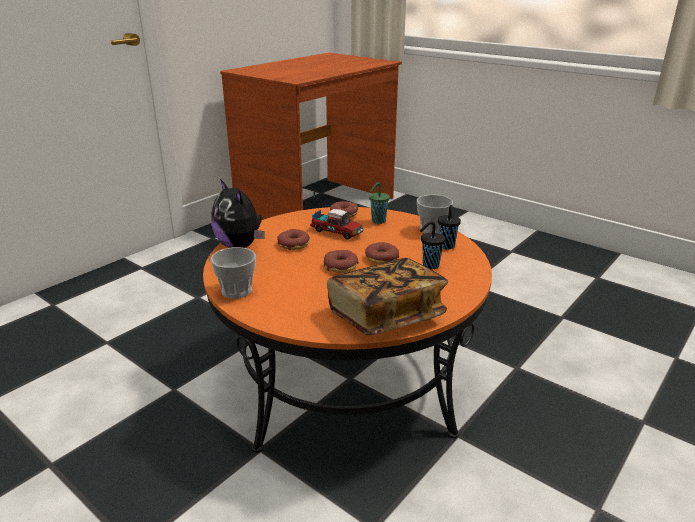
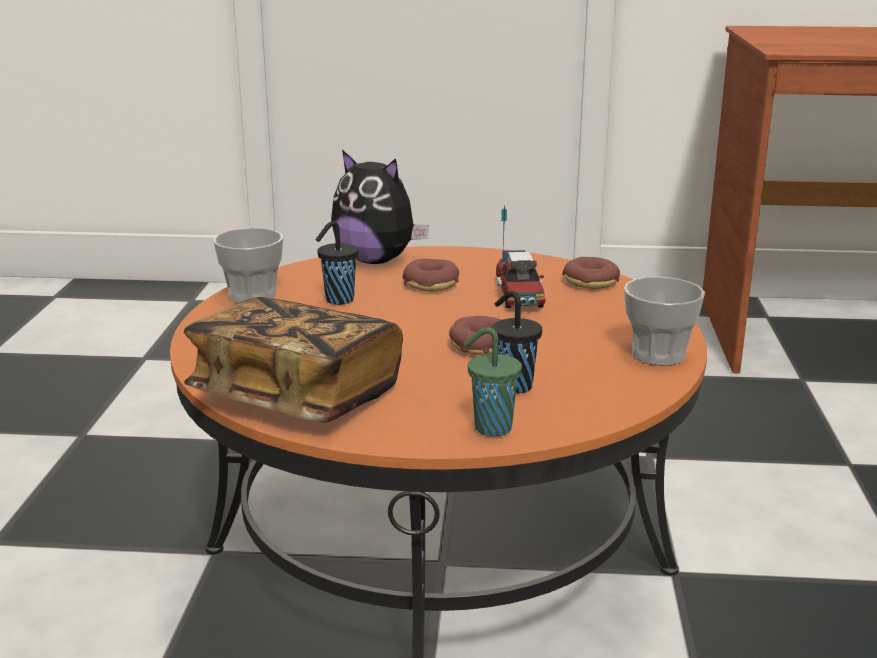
camera: 55 degrees right, 5 degrees down
plush toy [211,179,264,248] -> plush toy turned 75 degrees counterclockwise [331,150,429,264]
donut [324,250,359,273] -> none
green cup [369,182,390,224] -> green cup moved to [463,327,522,436]
black cup [438,205,461,249] -> black cup moved to [316,221,359,305]

